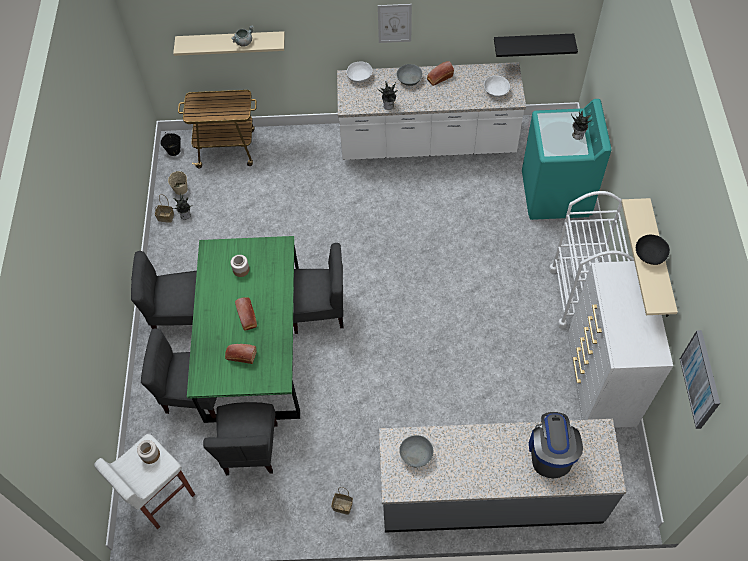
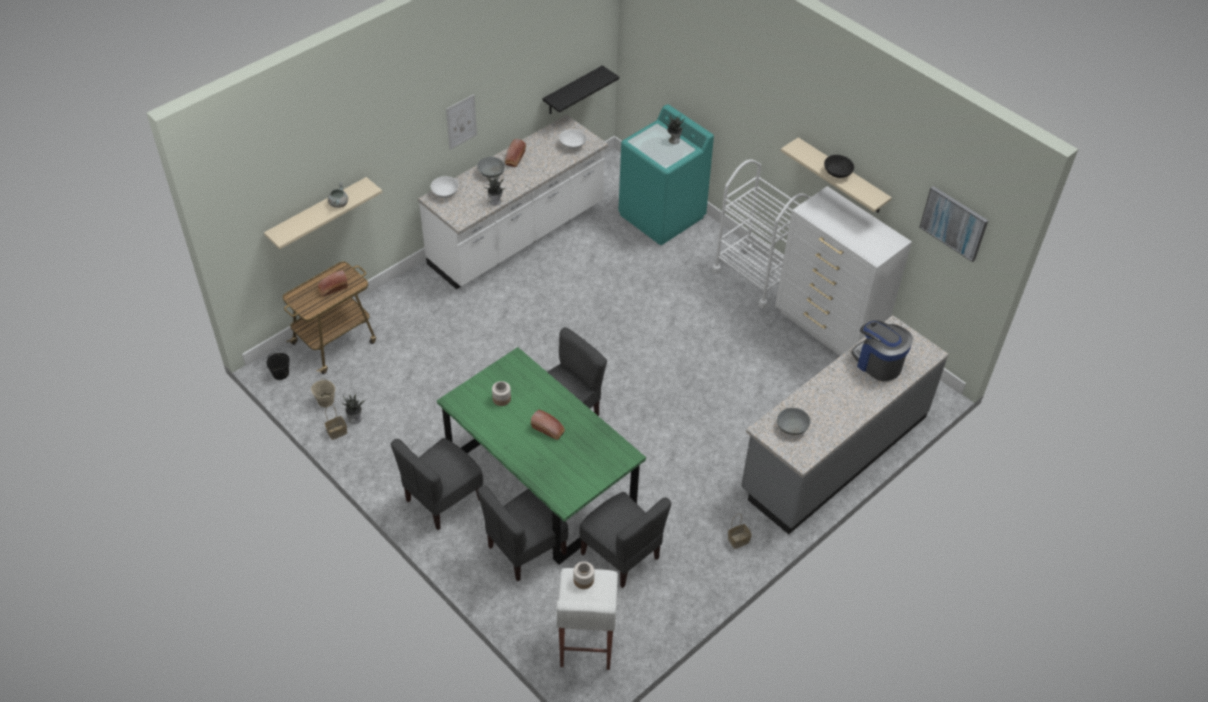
camera: 45 degrees left, 10 degrees down
bread [225,344,257,364] -> bread moved to [317,270,348,297]

